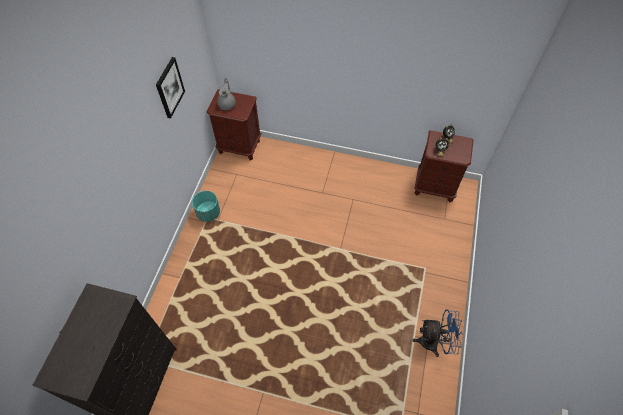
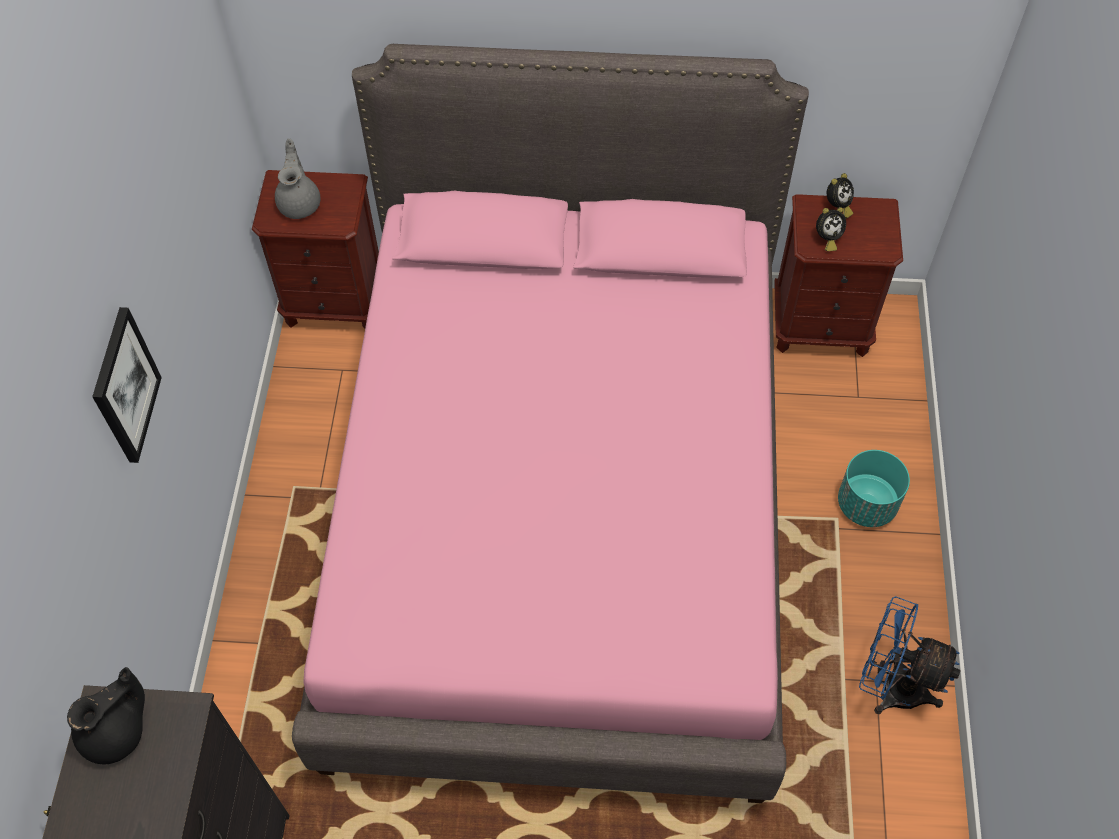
camera: 10 degrees left, 0 degrees up
picture [156,57,185,119] -> picture moved to [92,307,162,463]
turquoise planter [192,191,220,222] -> turquoise planter moved to [838,450,910,527]
blue fan [412,309,462,357] -> blue fan turned 150 degrees counterclockwise [859,596,961,714]
none -> black teapot [67,667,145,764]
none -> pink bed [292,44,809,803]

